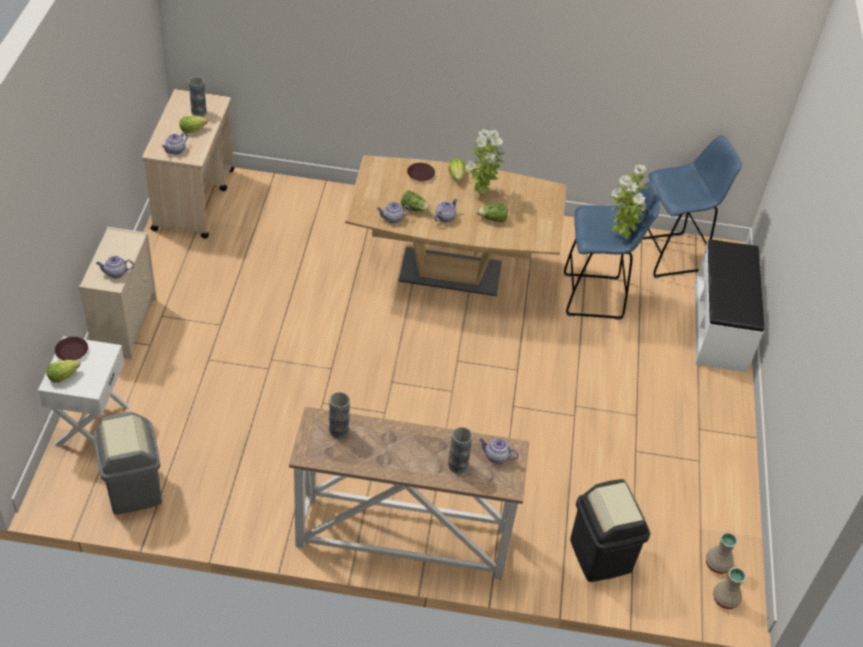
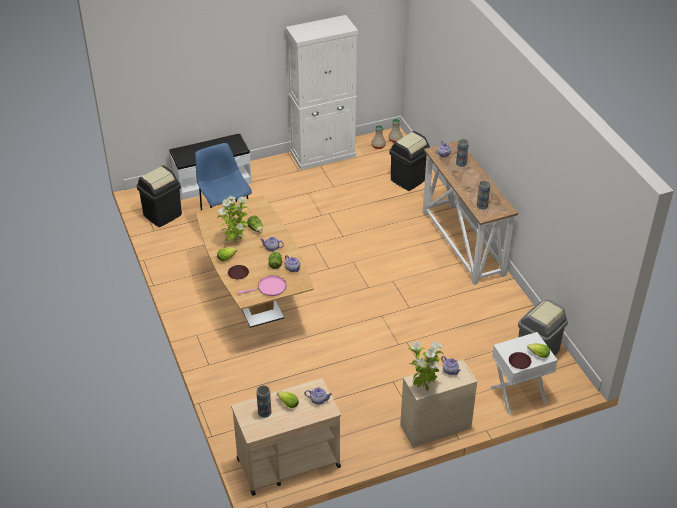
camera: 115 degrees left, 5 degrees down
potted plant [610,164,647,239] -> potted plant moved to [408,341,443,392]
blue stool [643,135,742,278] -> black trash can [137,165,182,227]
none -> pink frying pan [238,275,287,296]
none -> white cabinet [286,15,358,170]

